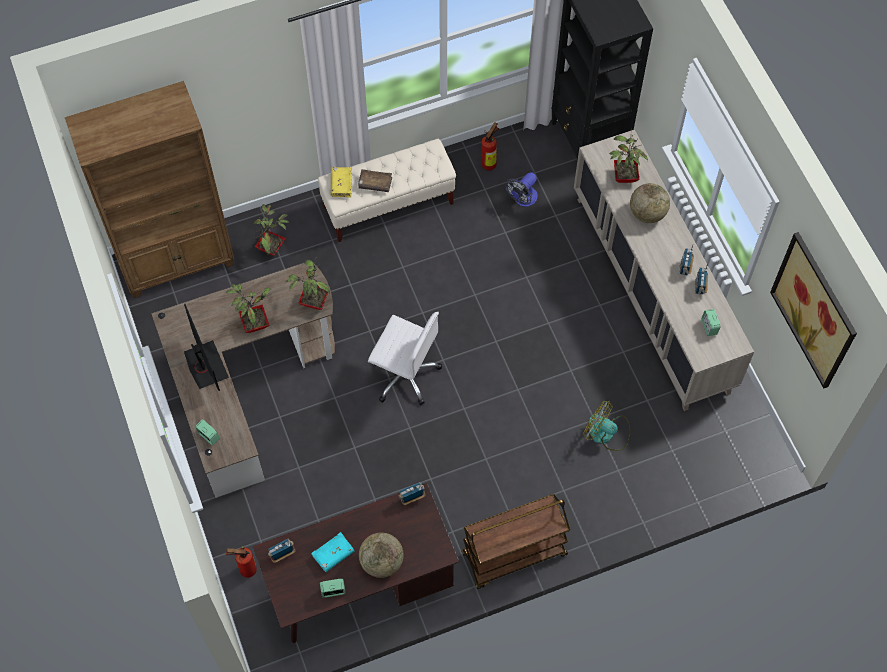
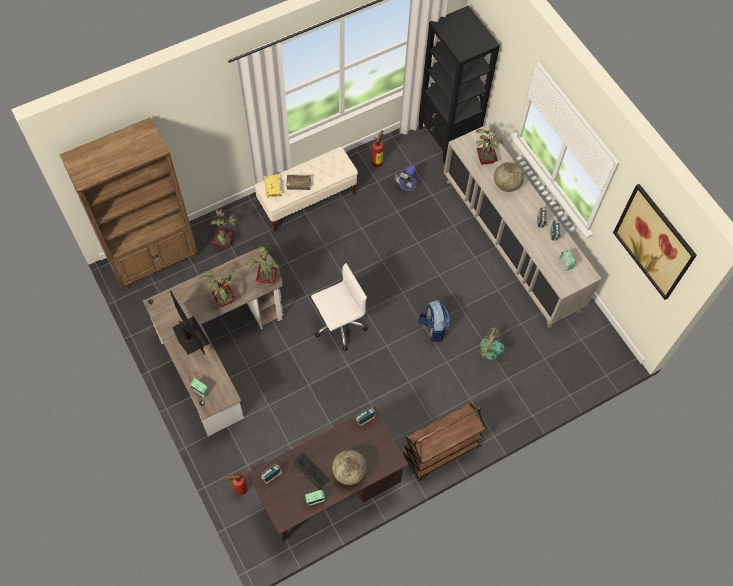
camera: 10 degrees left, 0 degrees up
turquoise book [311,532,354,572] -> keyboard [293,453,329,490]
white office chair [368,312,442,405] -> white office chair turned 45 degrees counterclockwise [311,263,367,351]
none -> backpack [418,300,450,342]

